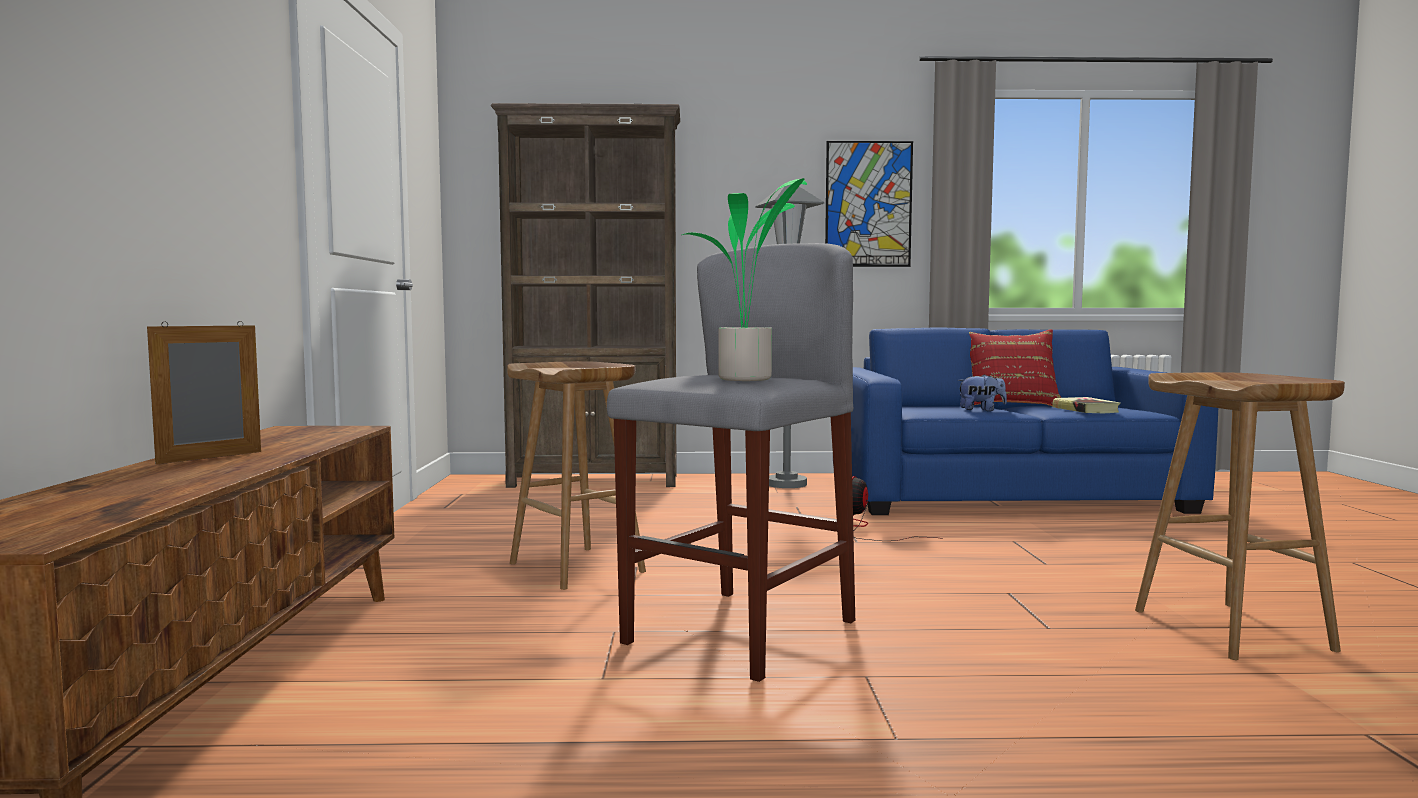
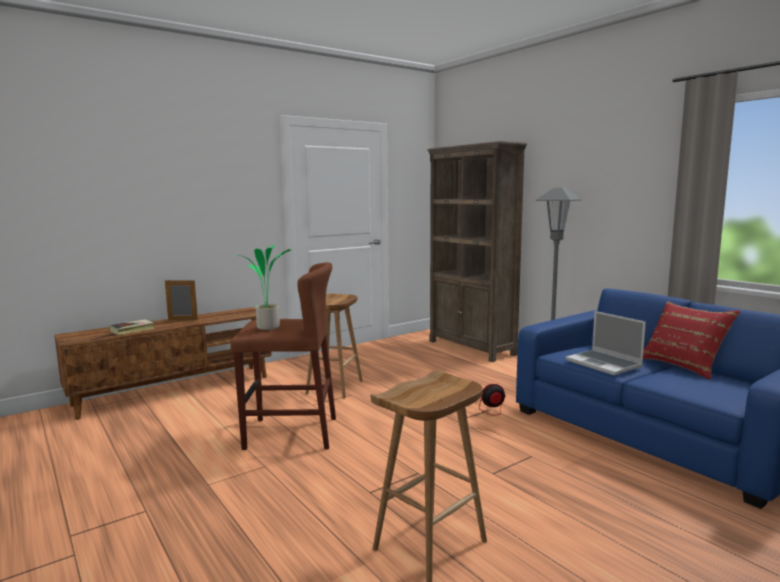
camera: 55 degrees right, 5 degrees up
grey stool [607,243,855,682] -> brown stool [230,262,336,450]
picture [825,141,913,267] -> none
plush toy [957,374,1007,411] -> laptop [566,311,646,375]
book [1052,397,1120,413] -> book moved to [109,319,154,335]

